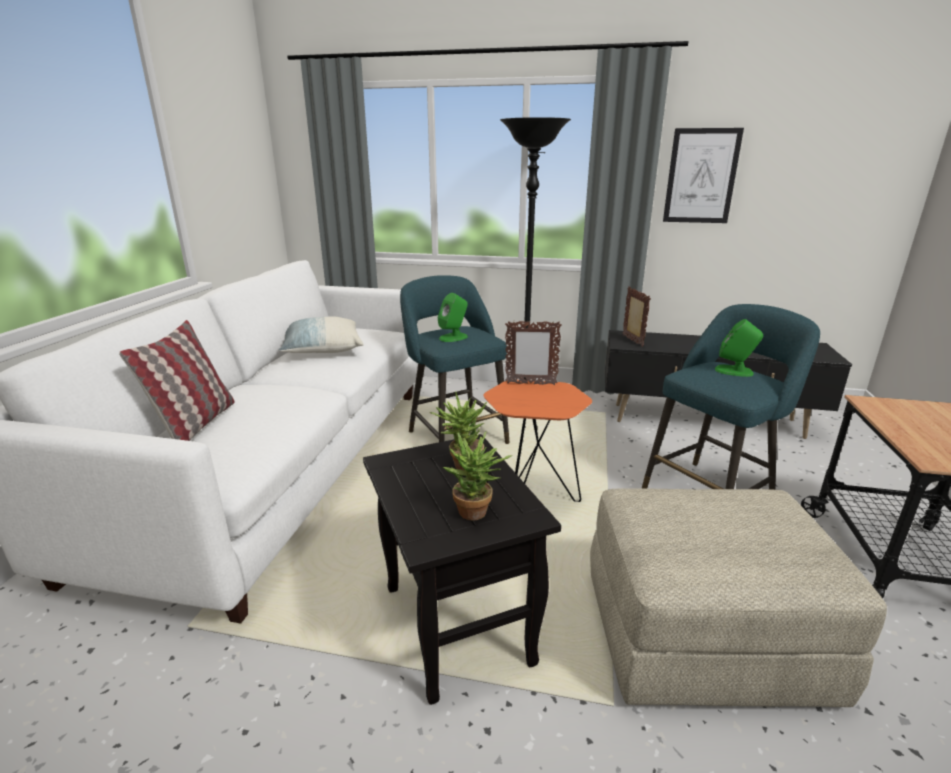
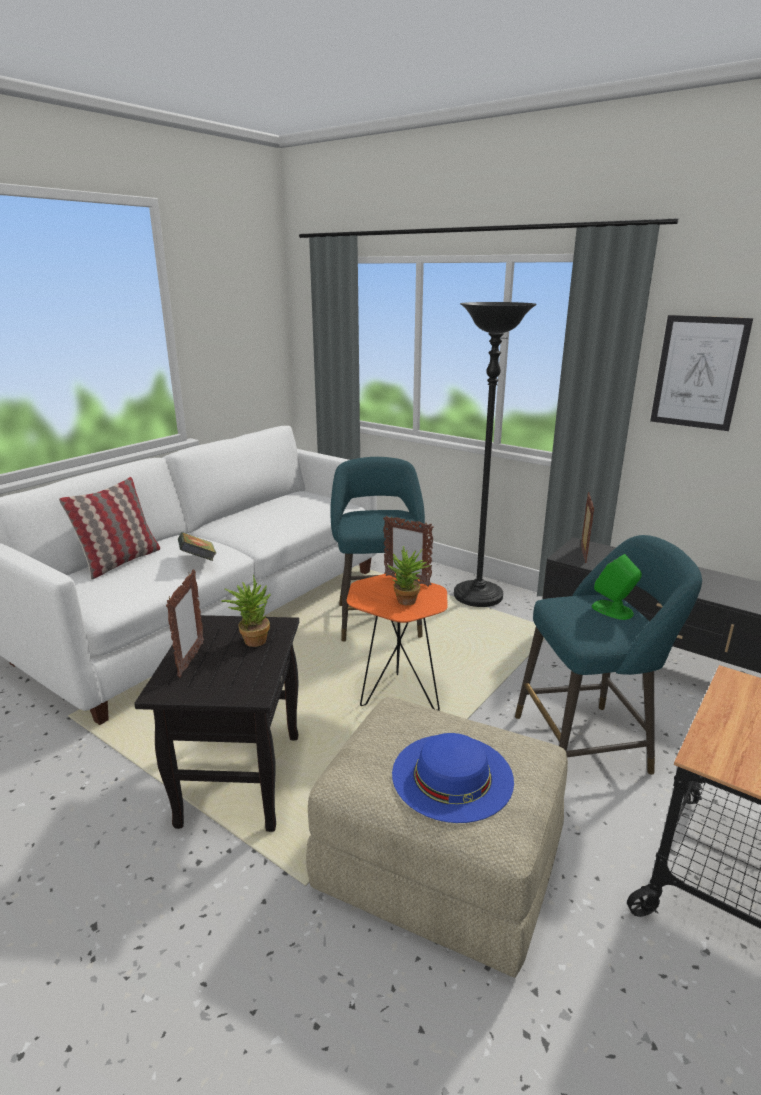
camera: 25 degrees right, 0 degrees up
pillow [279,316,364,353] -> none
green speaker [438,293,468,342] -> none
potted plant [443,431,512,521] -> potted plant moved to [388,546,430,605]
none -> picture frame [166,569,204,678]
none -> book [178,532,216,561]
none -> blue hat [392,733,514,823]

